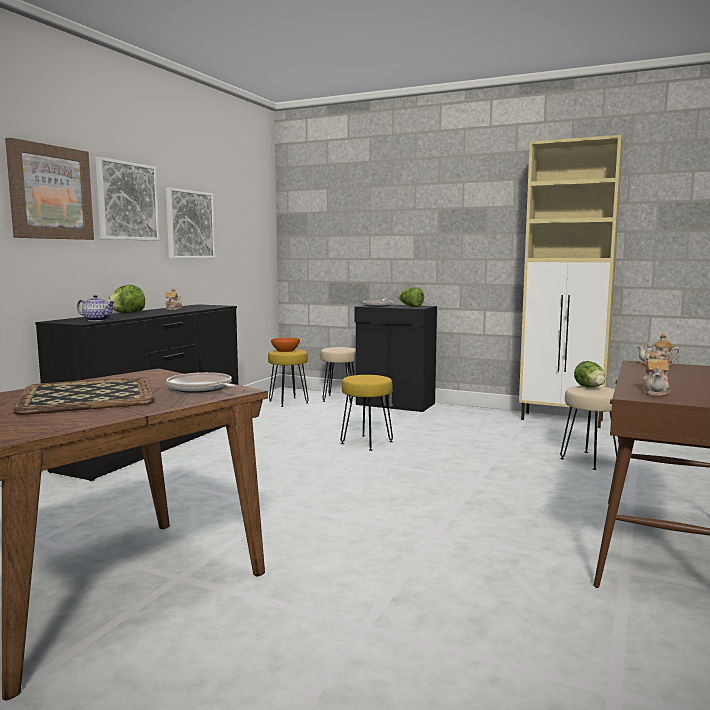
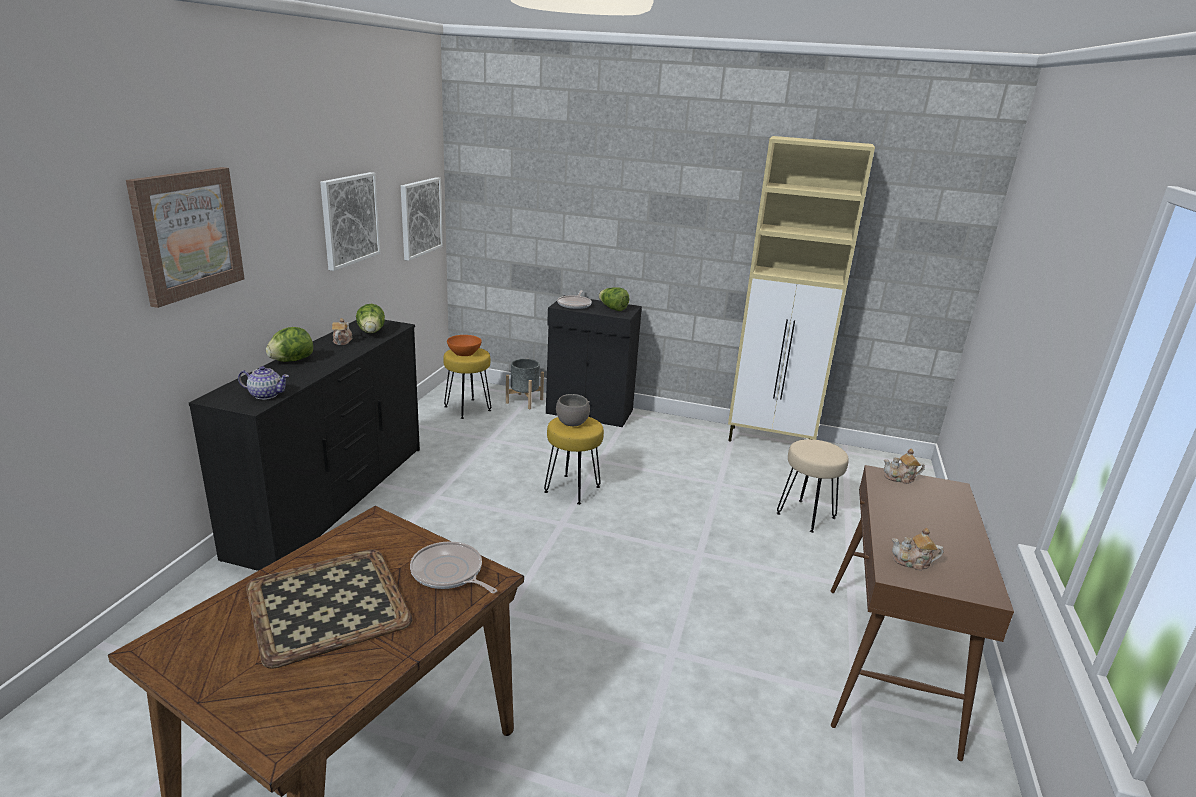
camera: 10 degrees left, 15 degrees up
picture [95,157,160,241] -> picture moved to [401,177,443,261]
beige stool [320,347,356,403] -> grey planter [506,359,544,409]
lettuce [574,361,605,388] -> lettuce moved to [356,304,385,333]
teapot [643,353,670,396] -> teapot turned 90 degrees clockwise [892,528,944,571]
none -> grey bowl [556,394,590,426]

